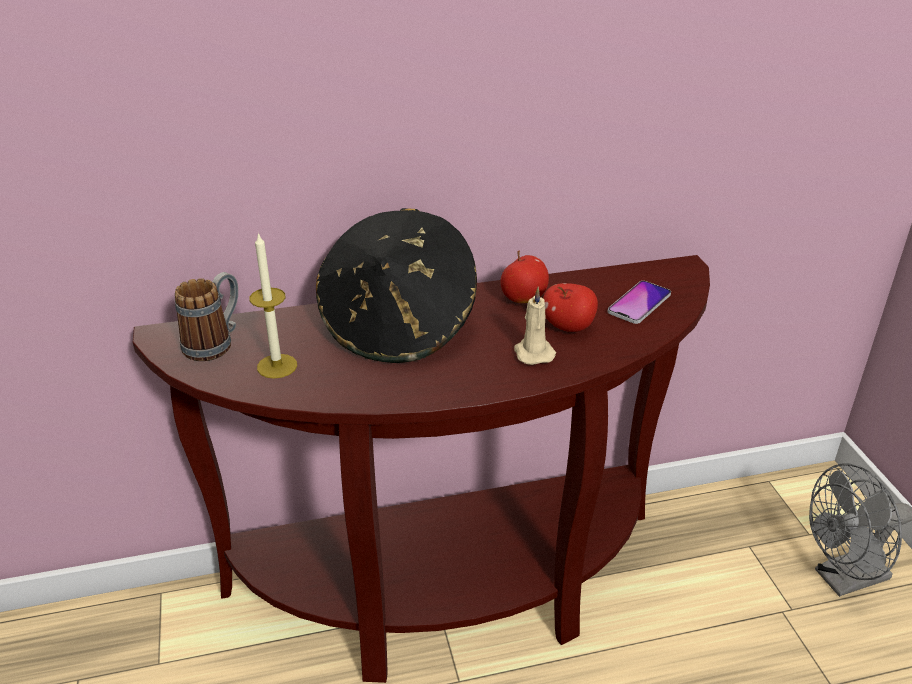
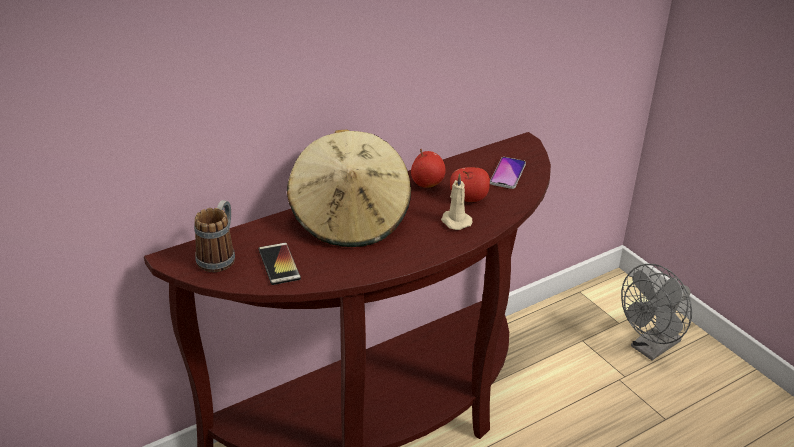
camera: 20 degrees left, 0 degrees up
candle [249,233,297,379] -> phone [258,243,301,285]
black hat [316,208,477,363] -> beige hat [287,129,411,247]

